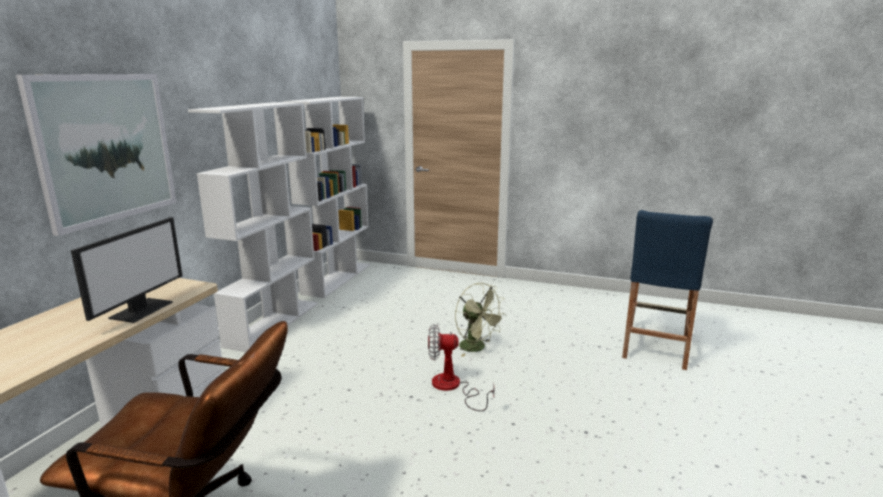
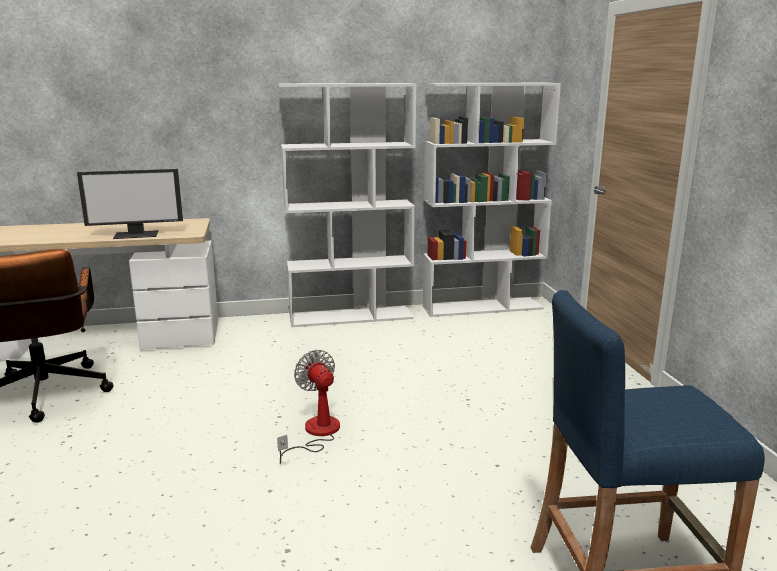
camera: 60 degrees right, 0 degrees up
picture [16,74,176,236] -> none
green fan [455,283,506,357] -> none

